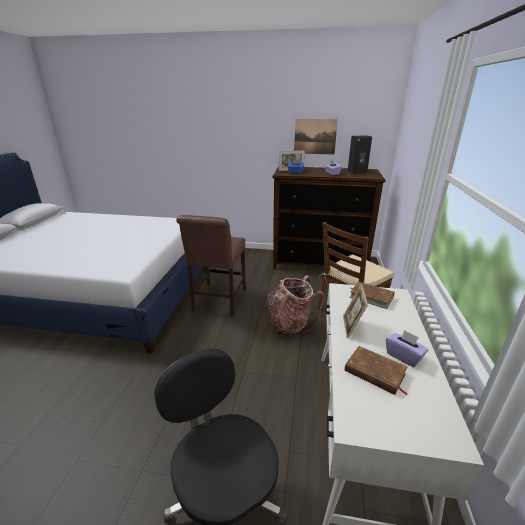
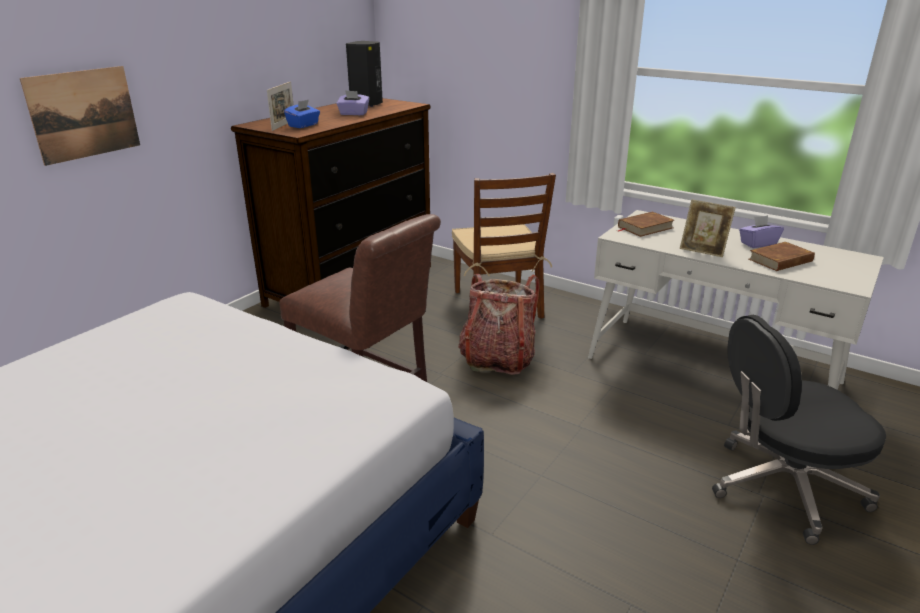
camera: 65 degrees left, 0 degrees up
picture [294,119,338,155] -> picture moved to [20,66,140,166]

